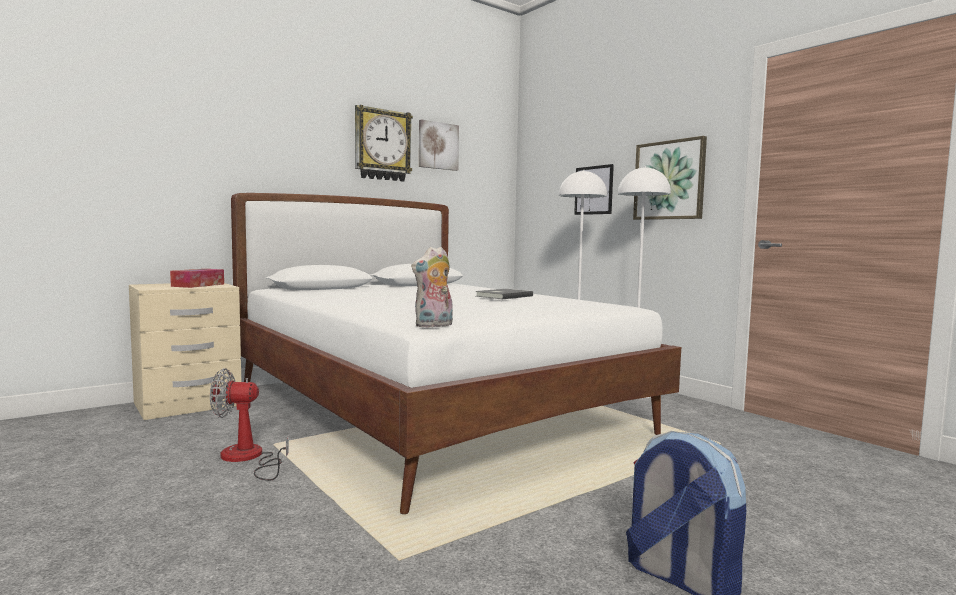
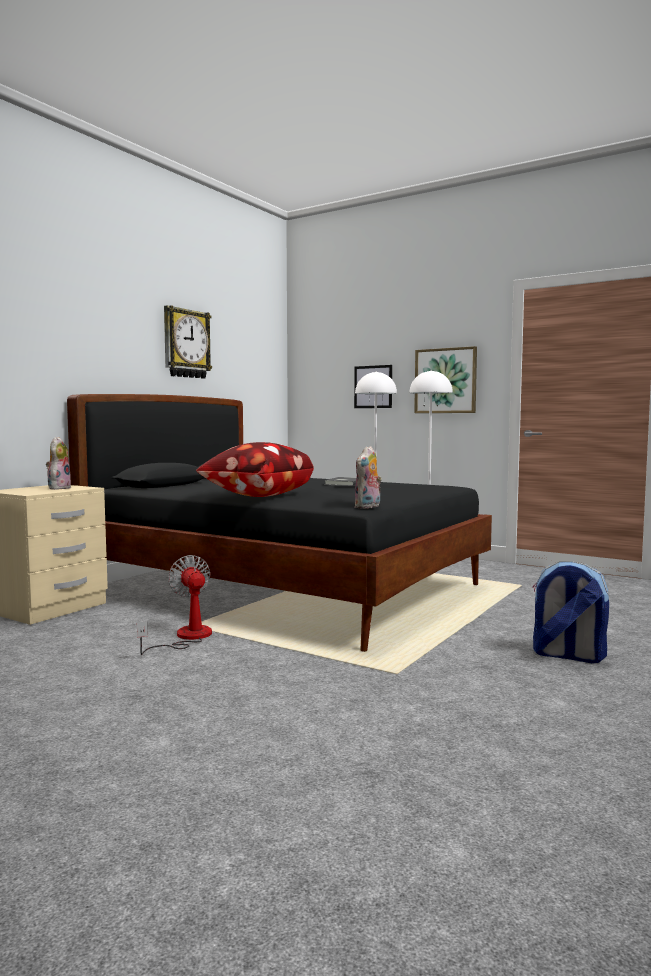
camera: 20 degrees left, 0 degrees up
tissue box [170,269,224,288] -> plush toy [46,437,71,490]
fan [210,368,289,481] -> fan turned 90 degrees clockwise [137,555,212,655]
white bed [231,193,681,514] -> black bed [67,394,492,652]
picture [419,119,459,171] -> none
none -> pillow [196,442,314,497]

